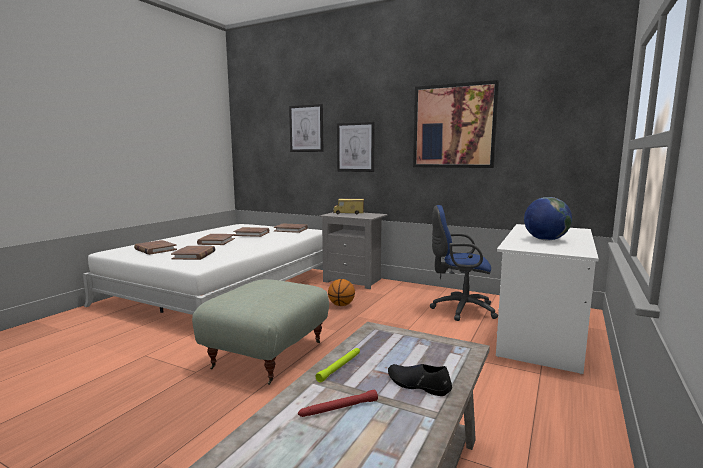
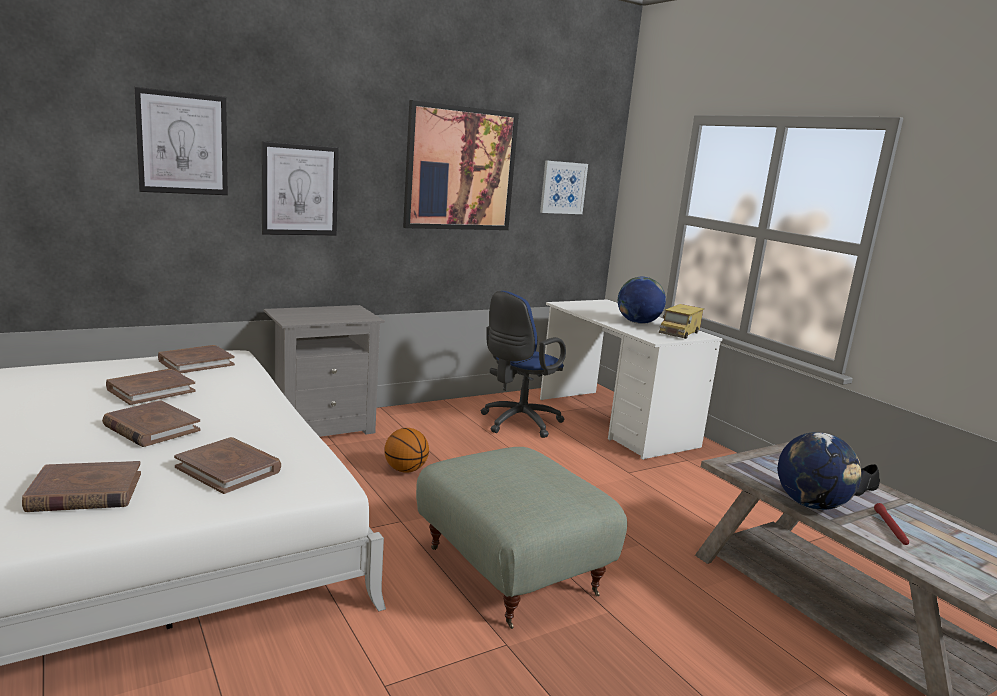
camera: 60 degrees left, 5 degrees up
green flashlight [316,348,360,382] -> globe [778,432,862,510]
toy truck [333,199,364,214] -> toy truck moved to [659,304,704,339]
none -> picture [540,160,588,214]

